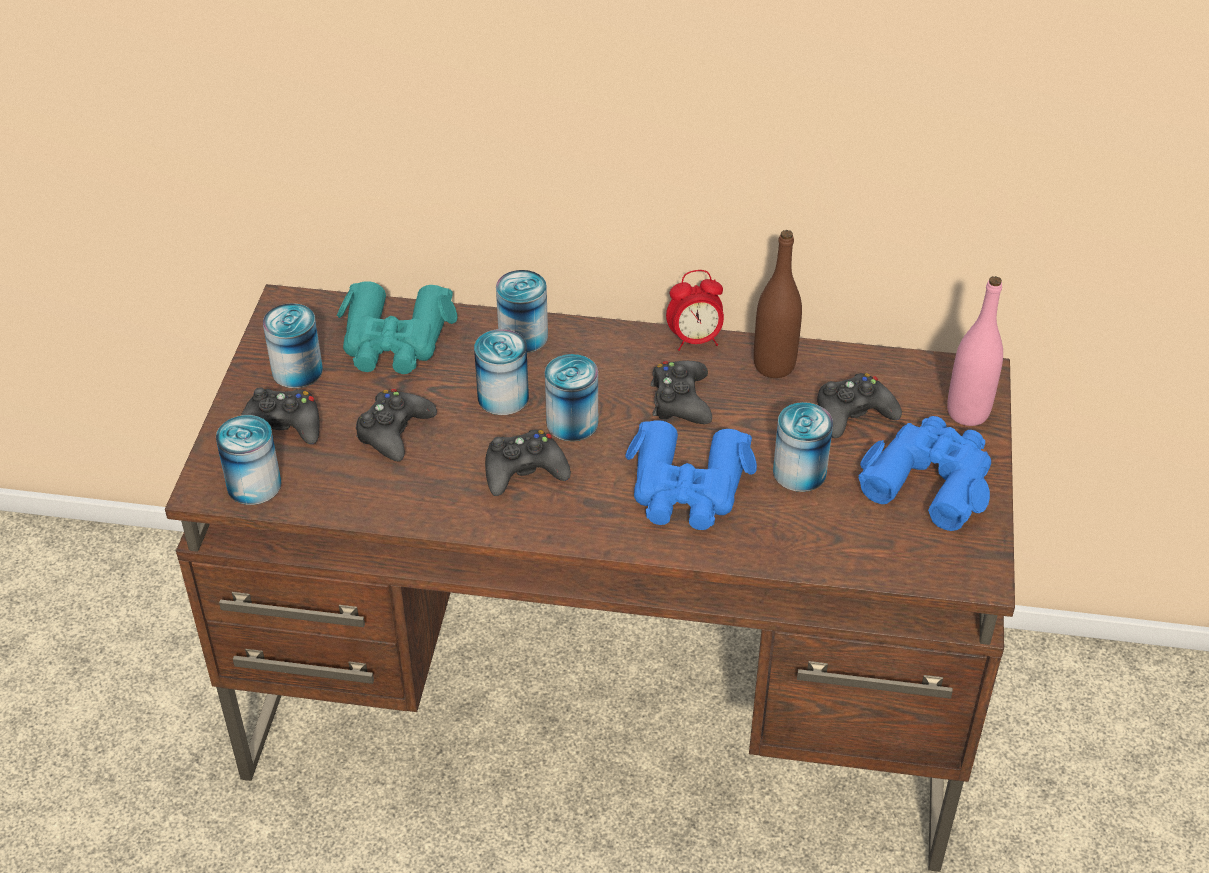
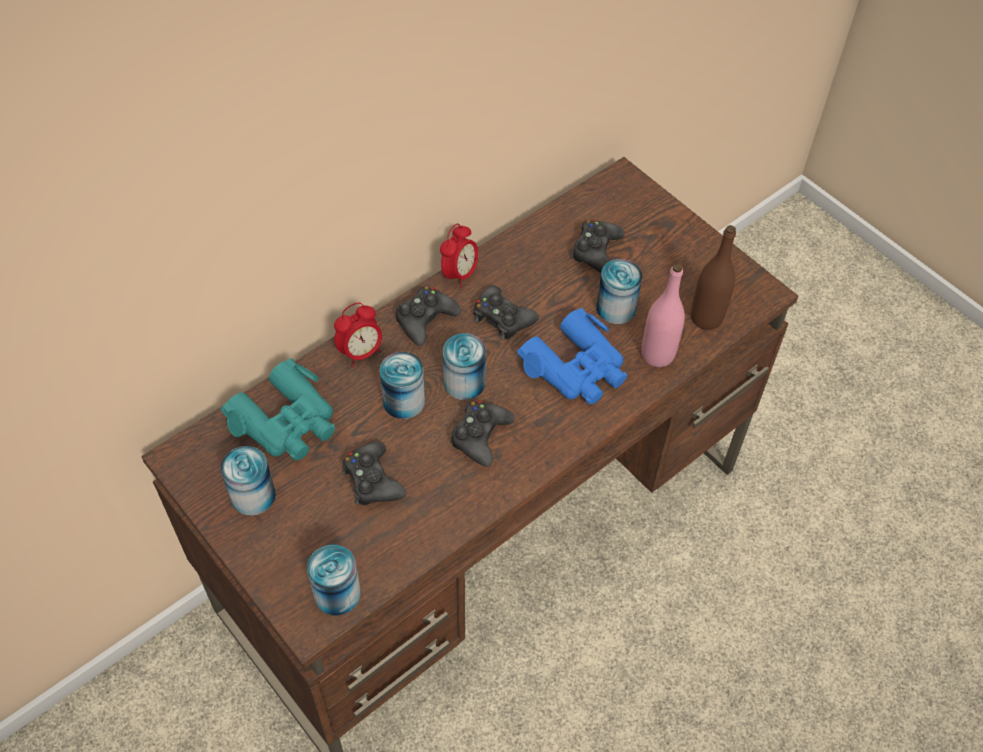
camera: 50 degrees left, 10 degrees up
black game controller [241,387,320,444] -> black game controller moved to [396,287,461,346]
can [496,270,548,353] -> alarm clock [334,302,382,367]
brown bottle [754,230,802,378] -> brown bottle moved to [691,225,736,330]
blue binoculars [858,416,991,531] -> none
pink bottle [947,276,1003,426] -> pink bottle moved to [642,263,685,367]

